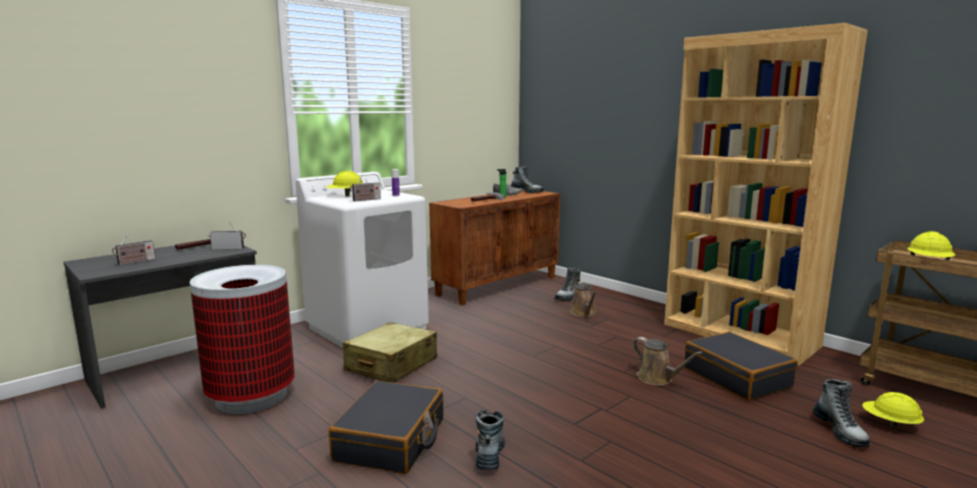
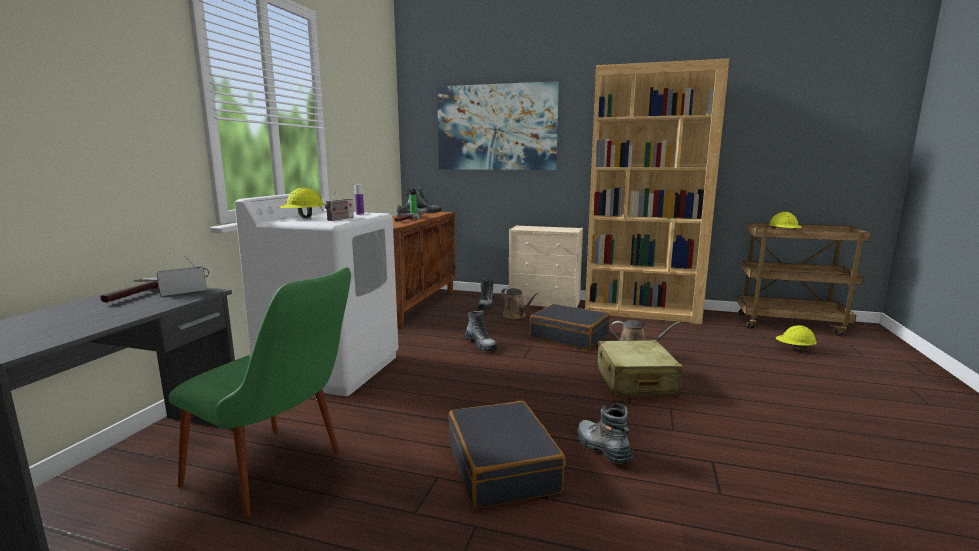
camera: 30 degrees left, 0 degrees up
radio [112,234,155,265] -> none
trash can [190,265,295,414] -> green chair [168,267,351,518]
beige suitcase [343,322,437,383] -> beige suitcase moved to [597,340,683,397]
black suitcase [684,332,798,400] -> black suitcase moved to [530,304,610,350]
boot [813,379,870,447] -> boot moved to [465,311,498,351]
none -> picture [437,81,559,170]
none -> beige dresser [509,225,583,308]

